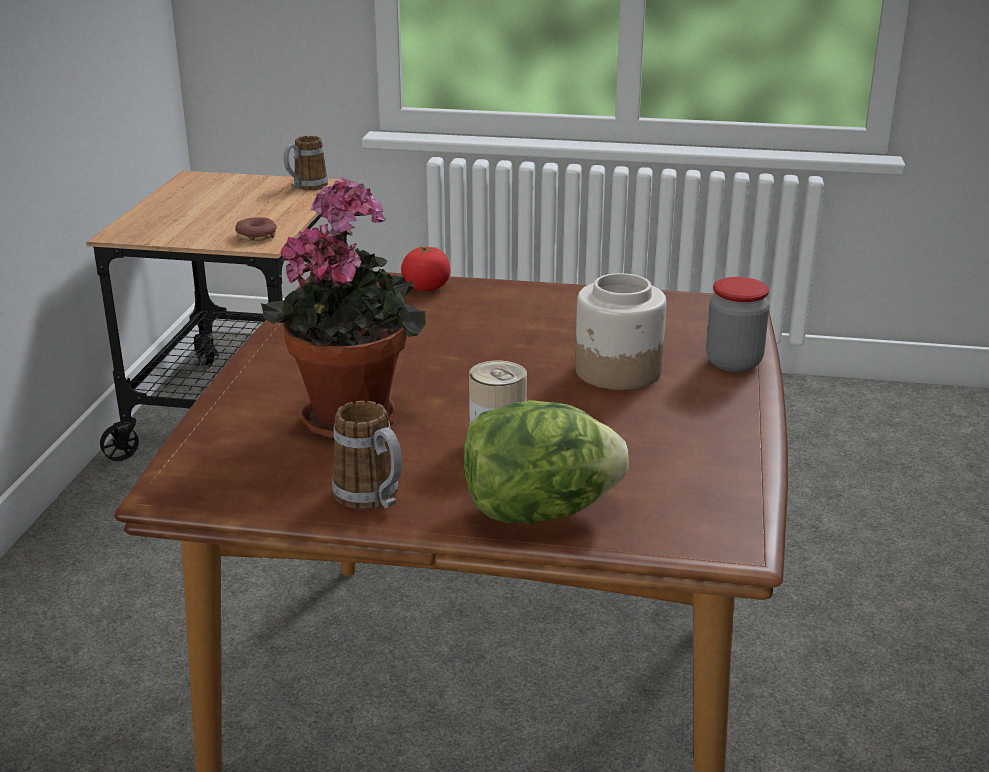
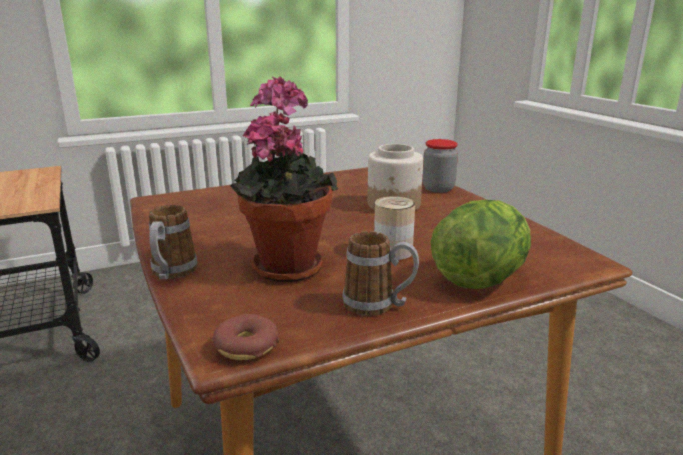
camera: 35 degrees left, 5 degrees down
donut [235,217,277,241] -> donut moved to [213,314,279,360]
mug [284,136,328,190] -> mug moved to [149,205,198,279]
tomato [401,246,450,291] -> none

